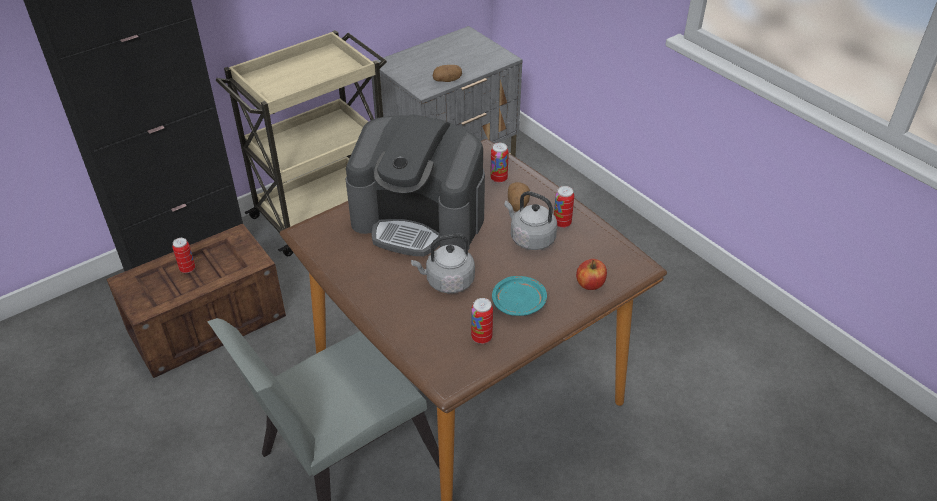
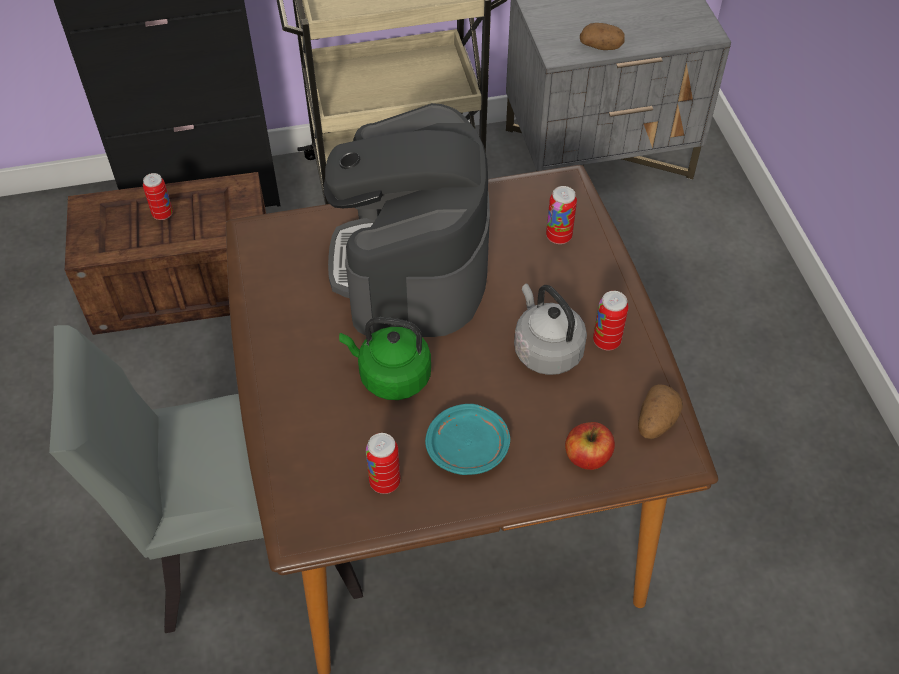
camera: 25 degrees right, 10 degrees up
coffee machine [346,114,485,256] -> coffee machine turned 45 degrees clockwise [324,103,490,337]
grey kettle [411,234,475,293] -> green kettle [339,317,431,400]
potato [508,182,530,212] -> potato moved to [638,384,683,439]

